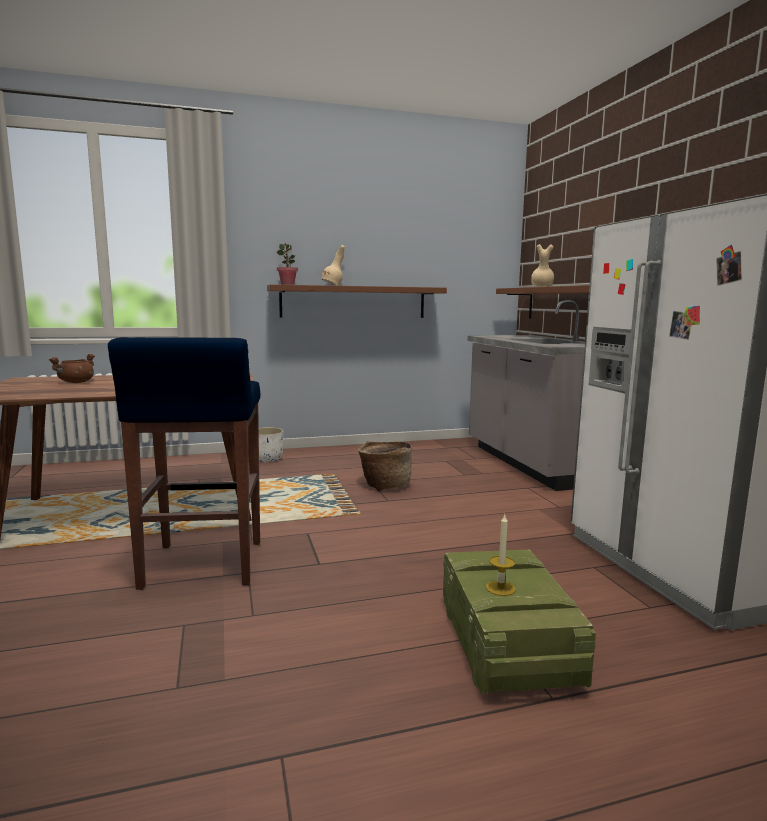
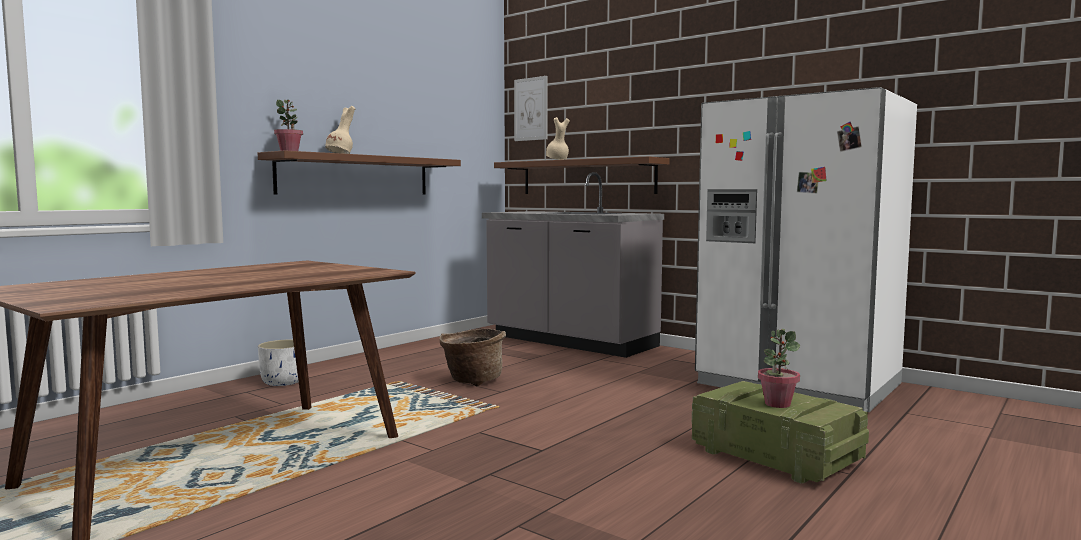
camera: 35 degrees left, 5 degrees down
brown cooking pot [49,354,95,383] -> none
blue stool [108,337,260,590] -> none
candle [486,515,516,596] -> potted plant [758,329,800,408]
none -> picture [514,76,547,141]

